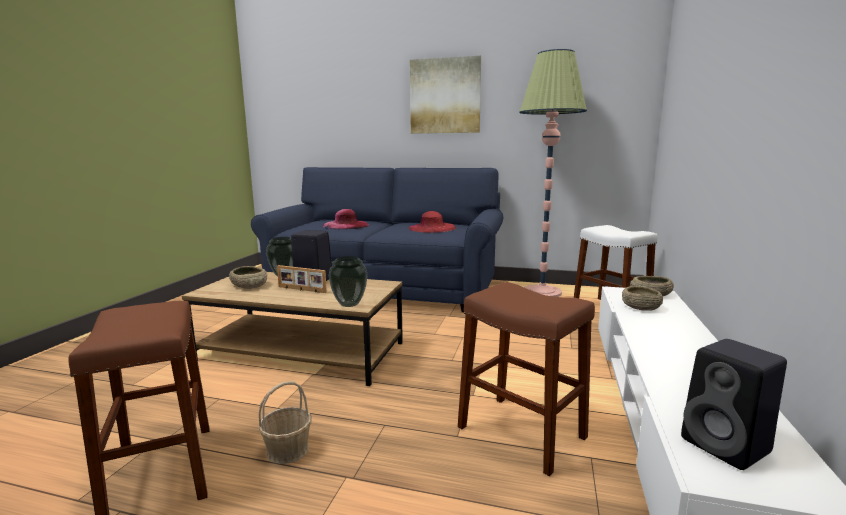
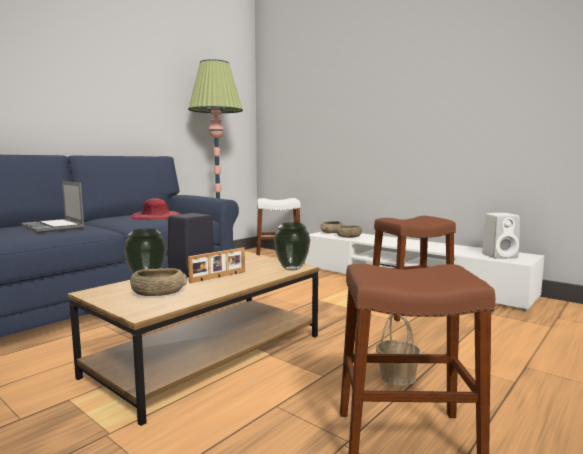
camera: 65 degrees left, 5 degrees down
pink hat [323,209,369,229] -> laptop [22,181,85,233]
picture [410,56,481,134] -> none
black speaker [681,339,787,470] -> white speaker [482,213,520,259]

